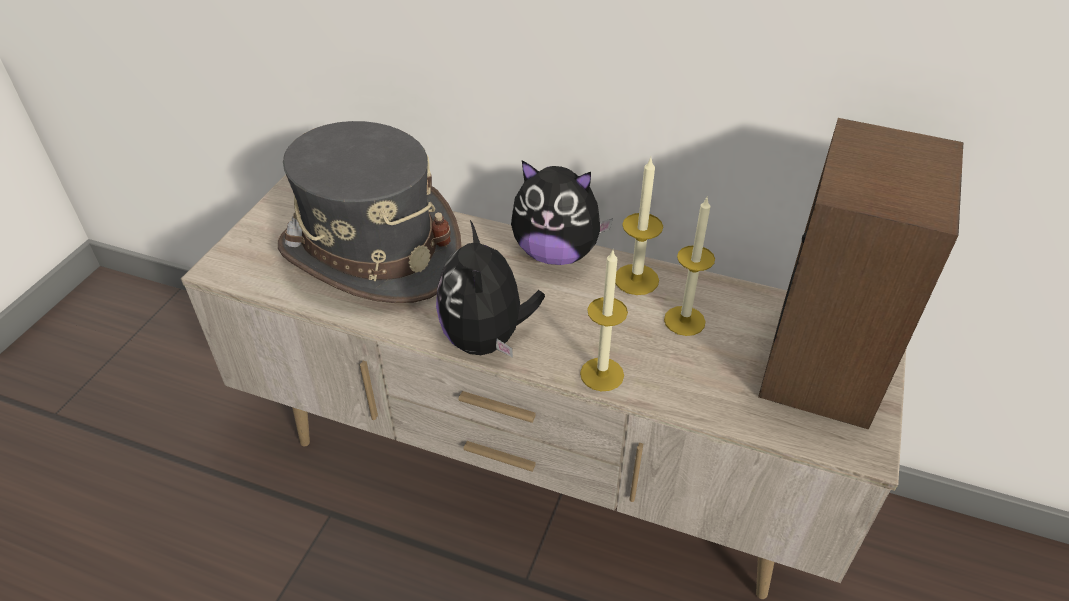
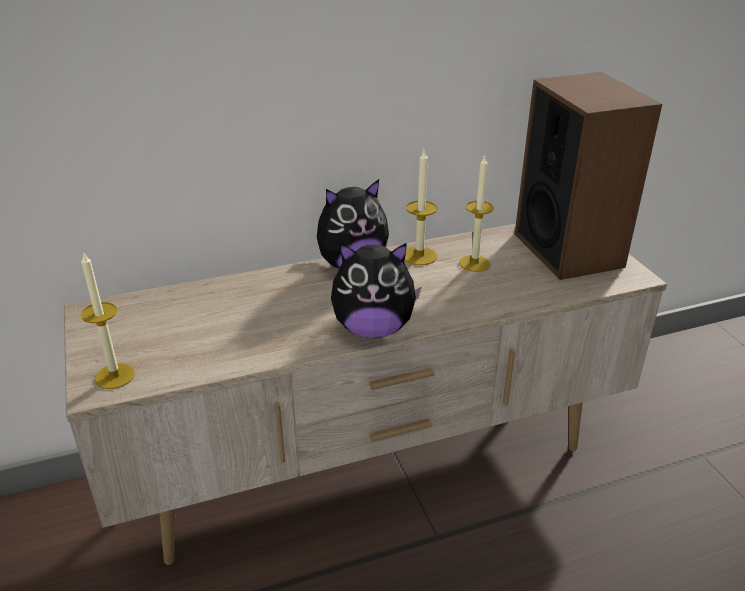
camera: 40 degrees left, 10 degrees down
grey hat [278,121,461,303] -> none
plush toy [436,220,545,358] -> plush toy turned 45 degrees counterclockwise [331,243,421,338]
candle [580,250,628,391] -> candle moved to [81,251,135,389]

